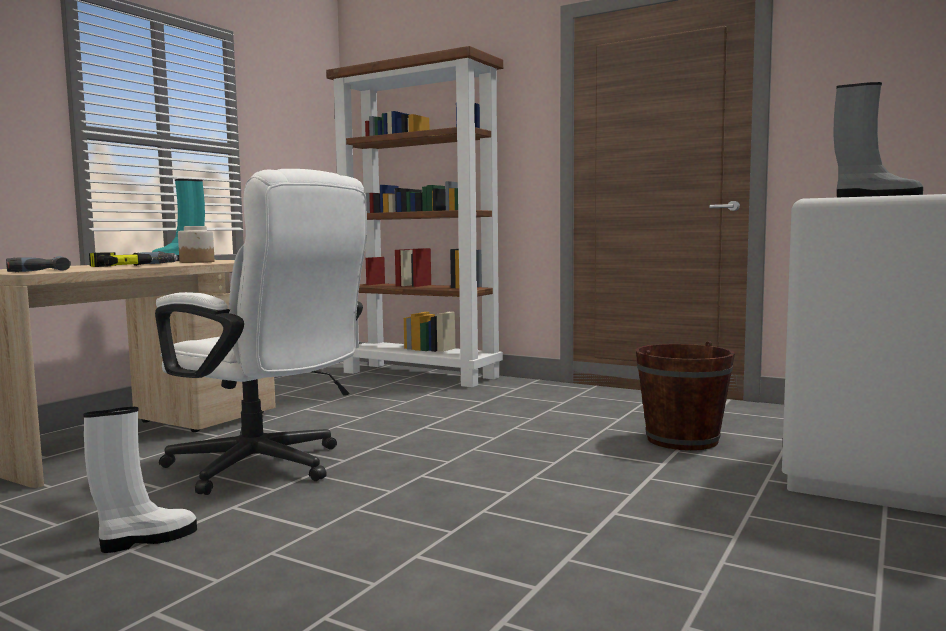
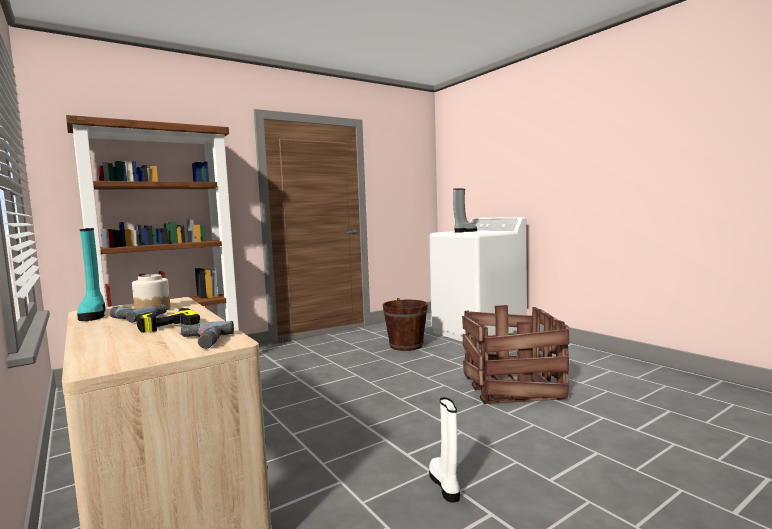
camera: 65 degrees left, 0 degrees up
white office chair [155,169,367,495] -> none
none -> crate [462,305,570,404]

